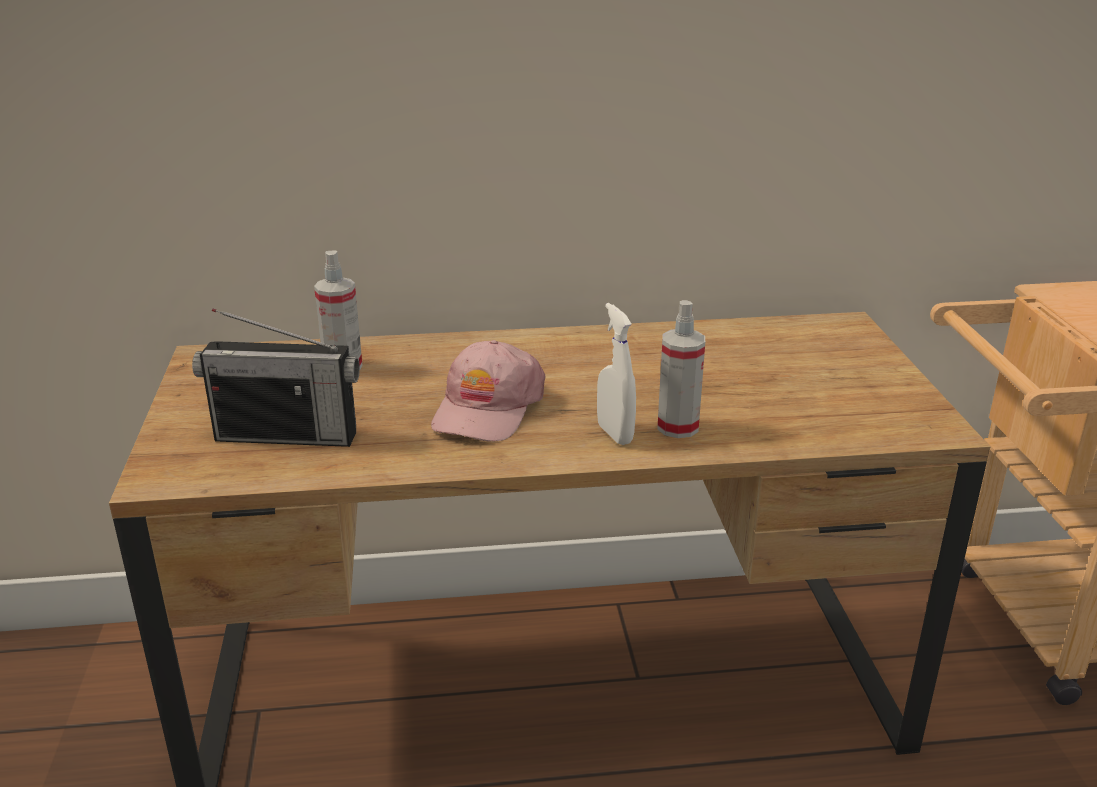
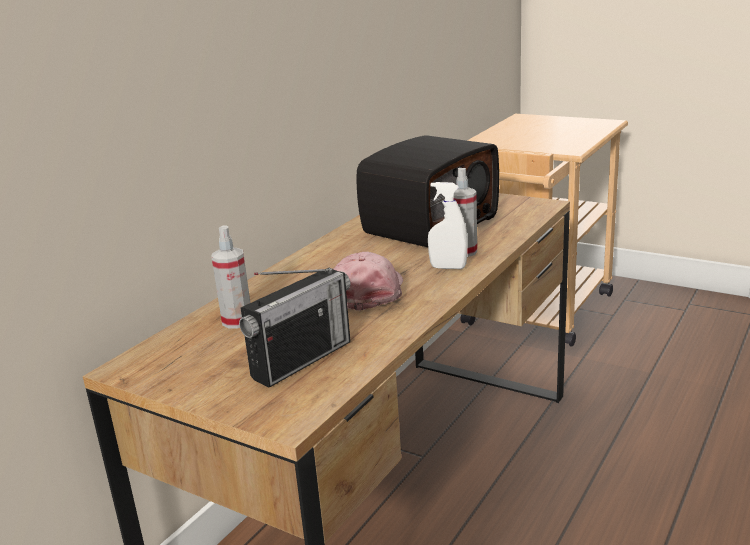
camera: 50 degrees left, 5 degrees down
pink cap [431,340,545,442] -> pink cap turned 135 degrees counterclockwise [333,252,403,311]
none -> radio [356,135,499,248]

